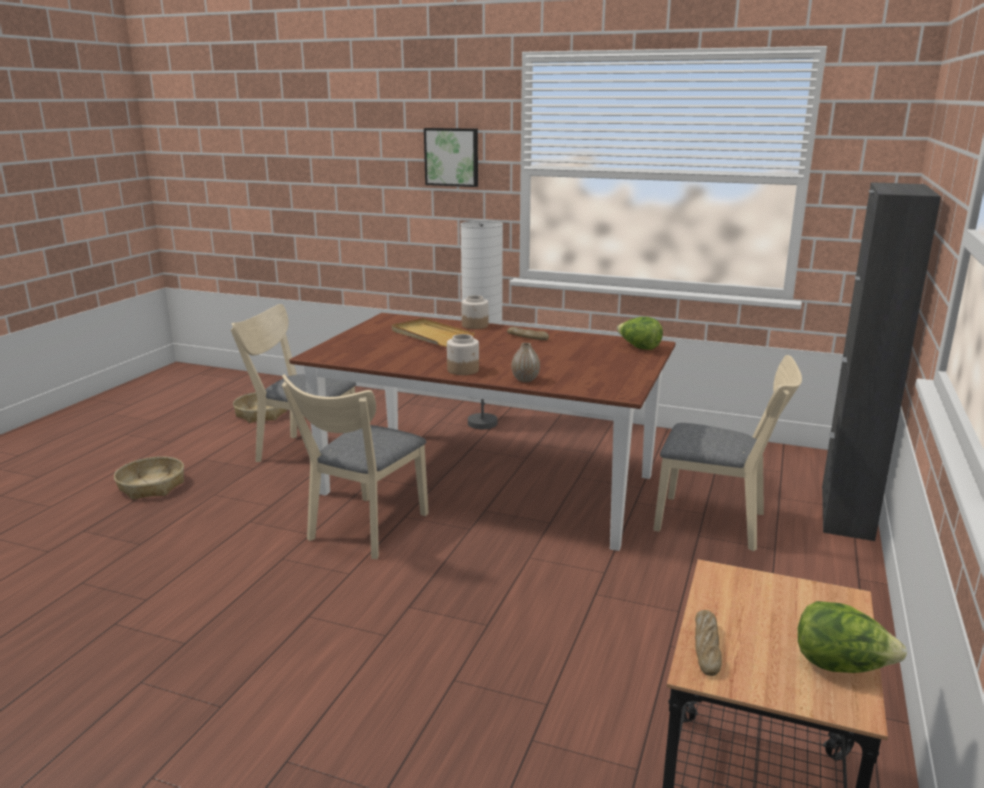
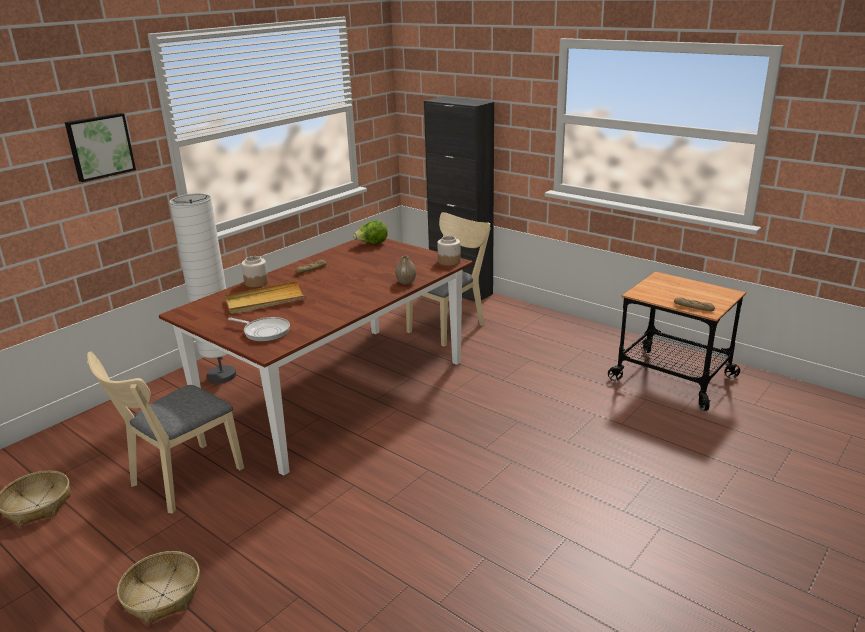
camera: 70 degrees left, 5 degrees up
beige chair [282,374,429,559] -> none
jar [447,334,479,375] -> jar moved to [437,236,461,266]
lettuce [798,601,907,673] -> none
none -> frying pan [228,317,290,342]

